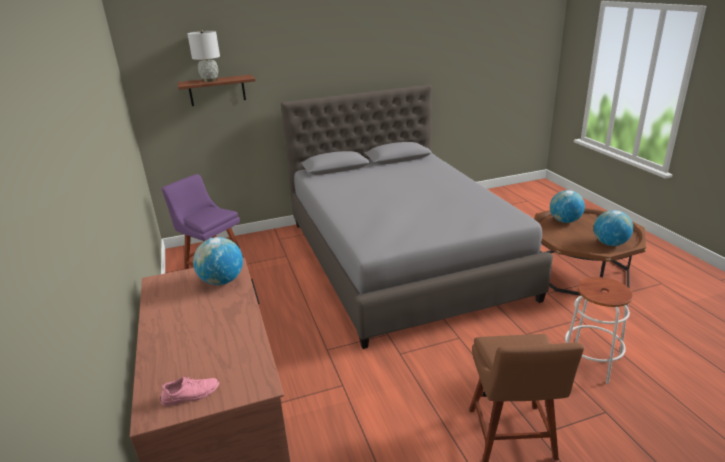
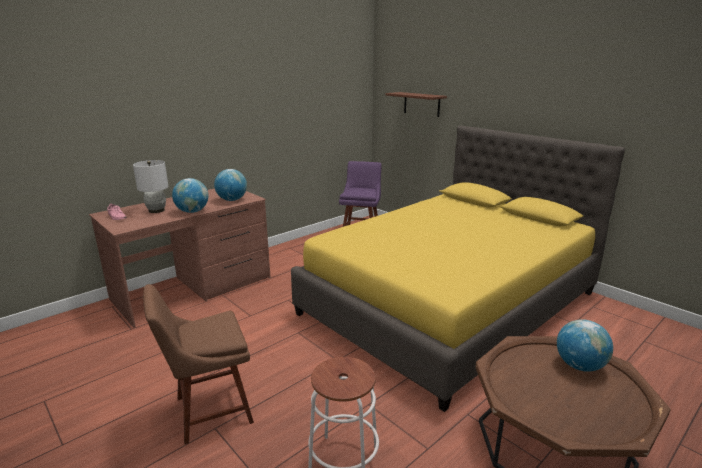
camera: 65 degrees right, 5 degrees down
white table lamp [187,30,220,82] -> white table lamp moved to [133,160,168,213]
grey bed [281,84,553,349] -> yellow bed [291,125,625,412]
globe [594,210,633,246] -> globe moved to [172,178,209,213]

